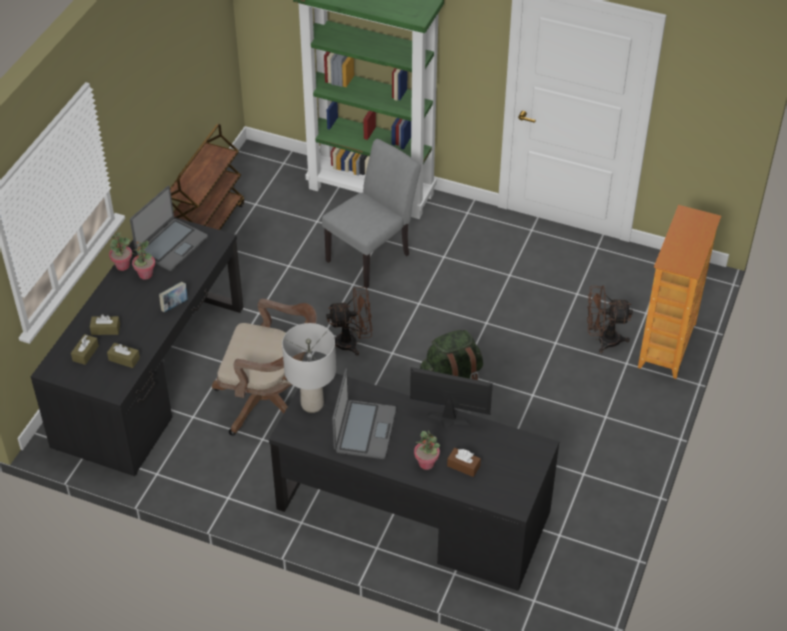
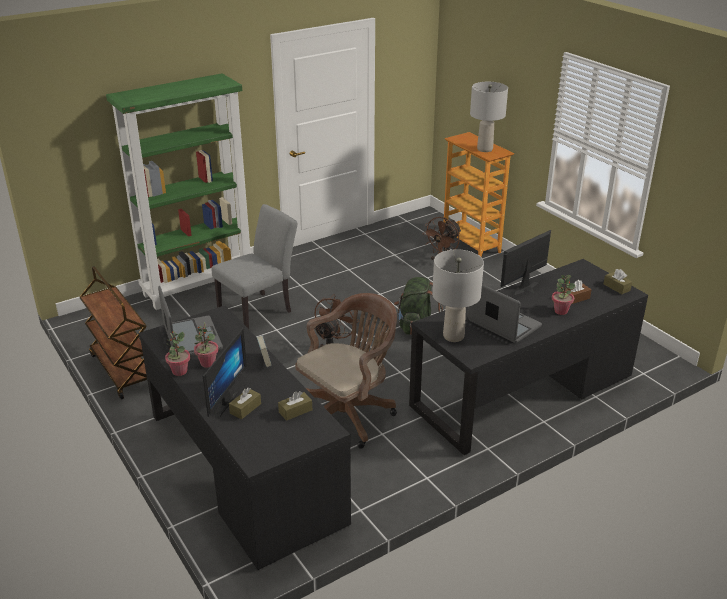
camera: 55 degrees left, 15 degrees down
brown tissue box [71,334,99,365] -> brown tissue box moved to [604,269,632,294]
grey chair [322,139,421,288] -> grey chair turned 60 degrees clockwise [212,204,297,329]
none -> monitor [203,328,247,417]
none -> grey table lamp [470,82,508,152]

